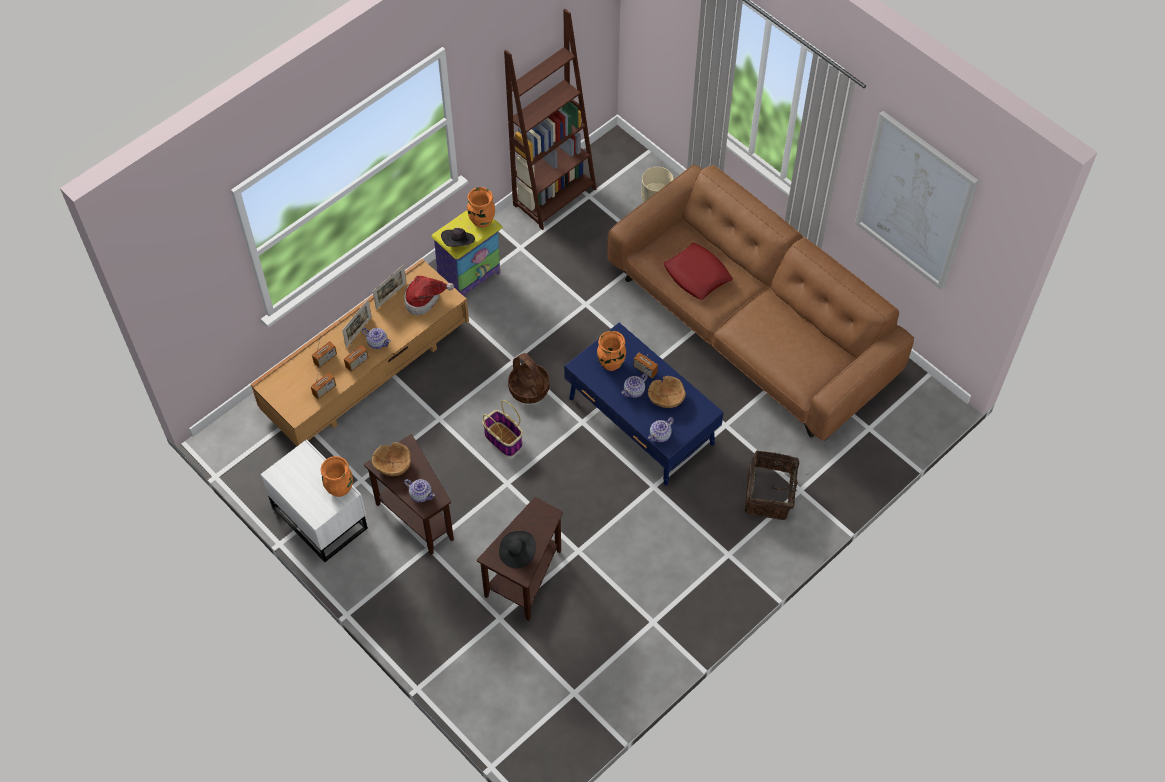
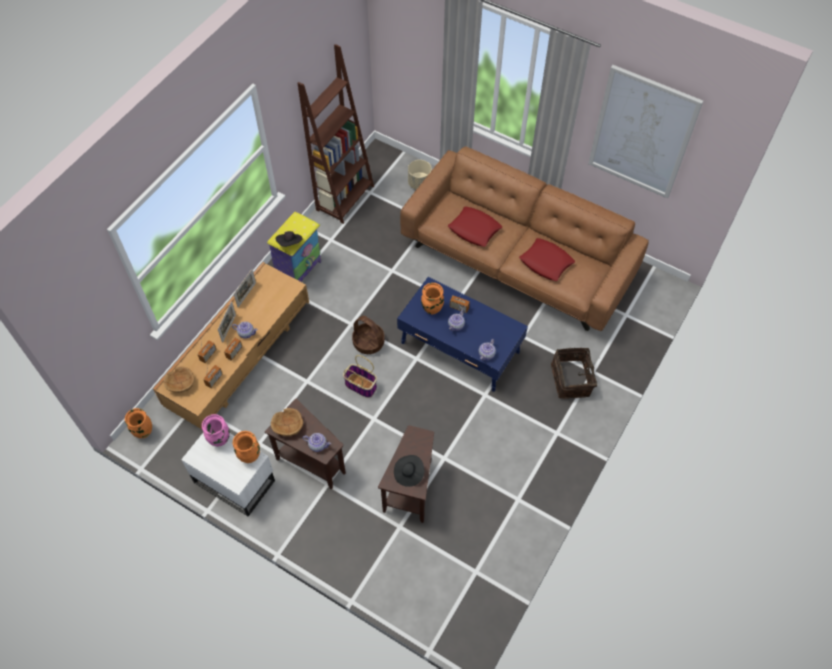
camera: 15 degrees left, 0 degrees up
hat [404,276,454,315] -> none
orange vase [467,187,495,228] -> orange vase moved to [125,408,152,438]
brown bowl [648,376,686,408] -> brown bowl moved to [164,366,195,393]
none -> pink vase [202,414,229,447]
none -> red pillow [519,238,575,281]

